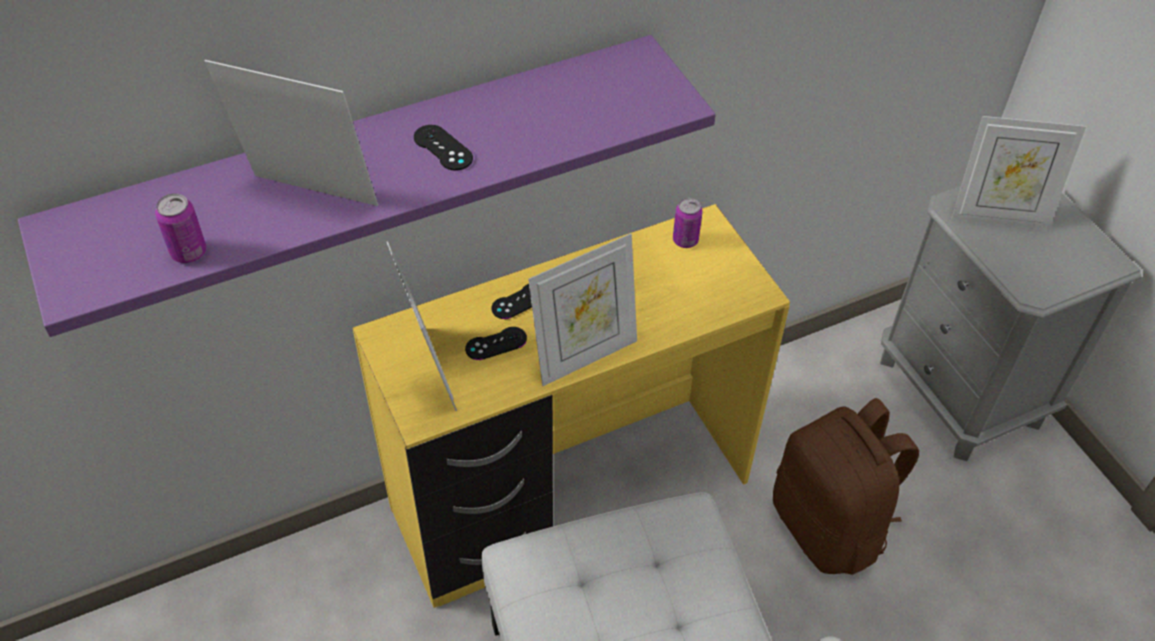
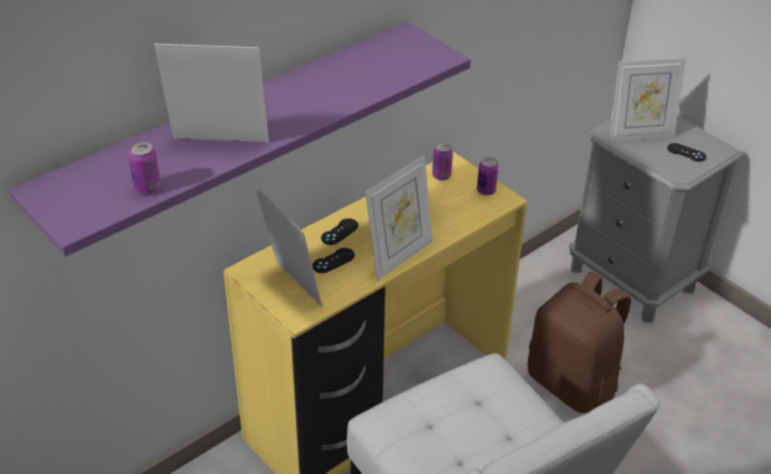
camera: 15 degrees left, 10 degrees down
black game controller [414,125,473,171] -> black game controller moved to [667,143,706,162]
none -> can [477,157,499,196]

